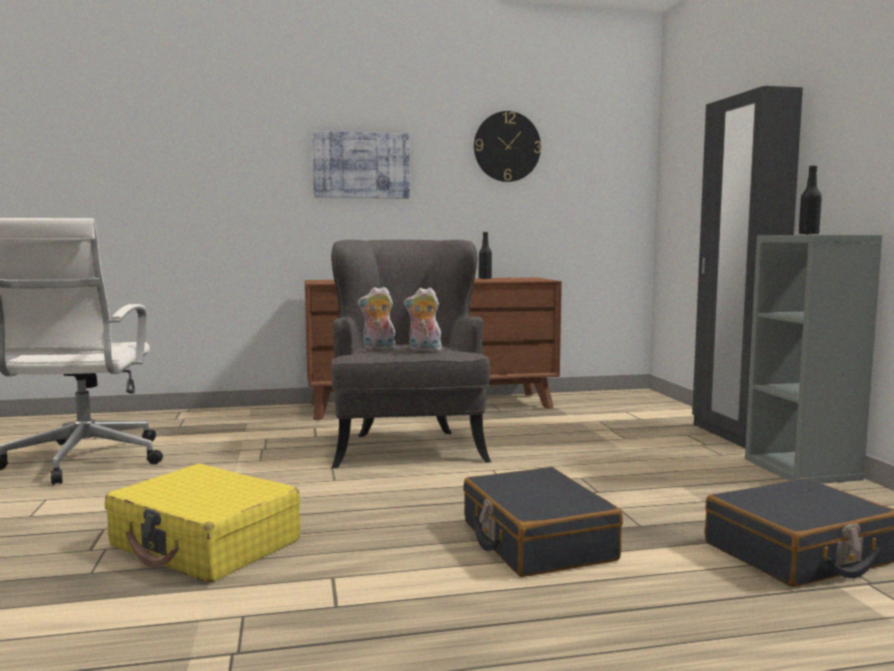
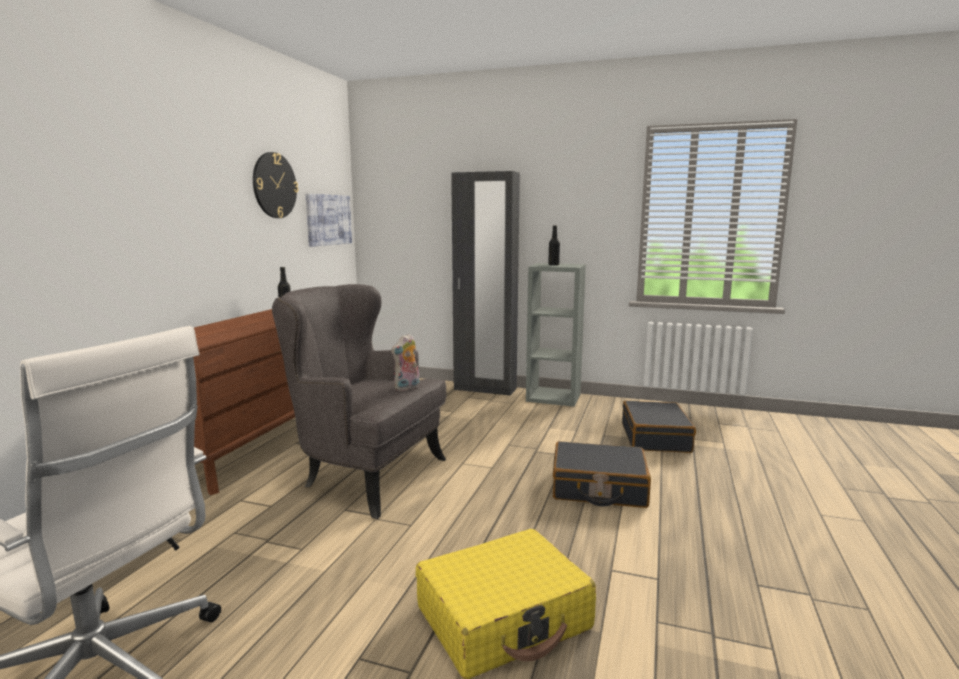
camera: 60 degrees left, 5 degrees up
picture [312,131,410,199] -> picture moved to [306,193,352,247]
plush toy [358,287,398,350] -> none

